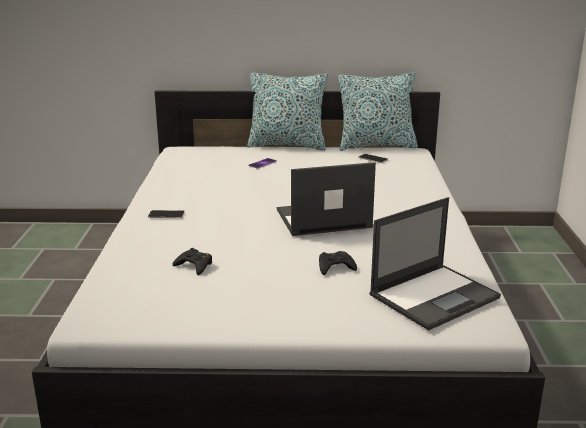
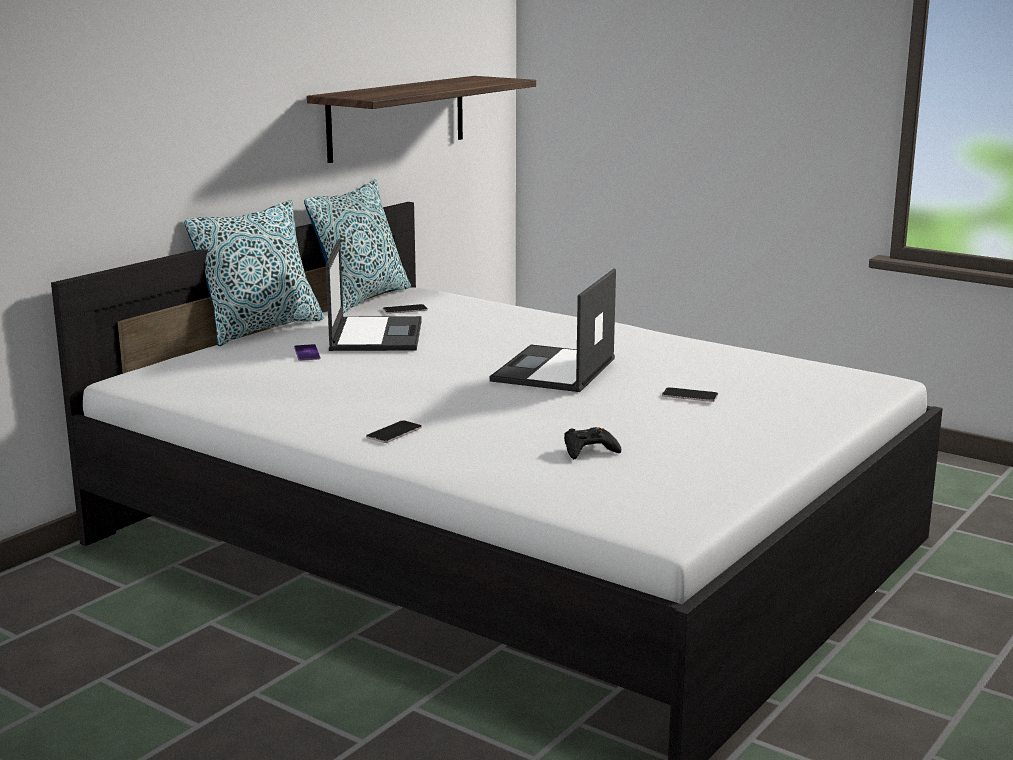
camera: 55 degrees left, 5 degrees down
black game controller [319,251,357,275] -> phone [662,387,718,402]
laptop [369,197,501,331] -> laptop moved to [326,239,422,351]
none -> shelf [307,76,536,163]

